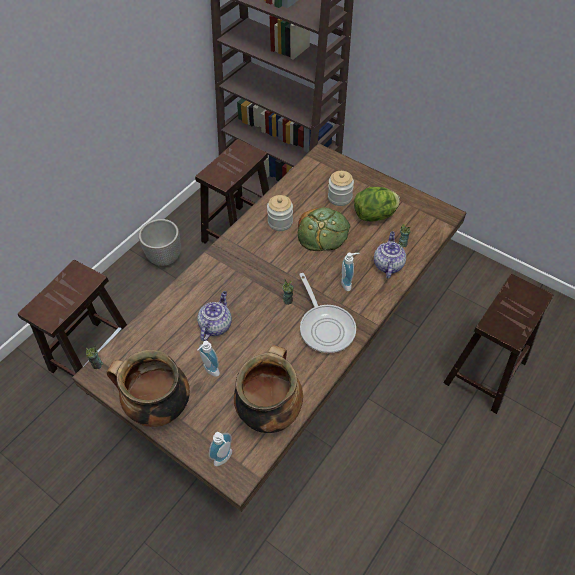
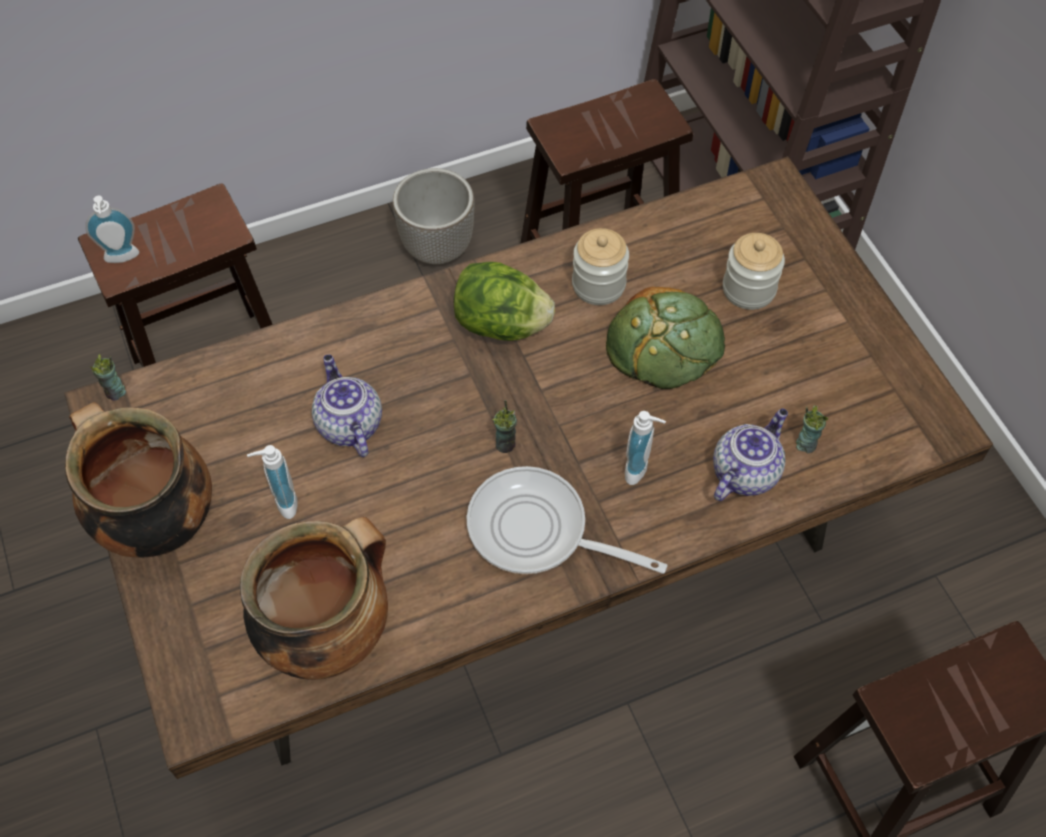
camera: 30 degrees right, 5 degrees up
teapot [197,291,232,341] -> teapot turned 75 degrees counterclockwise [312,355,382,457]
soap dispenser [209,432,232,466] -> soap dispenser moved to [85,196,139,263]
frying pan [299,273,356,353] -> frying pan turned 105 degrees clockwise [467,466,668,574]
lettuce [354,187,400,222] -> lettuce moved to [454,262,555,341]

